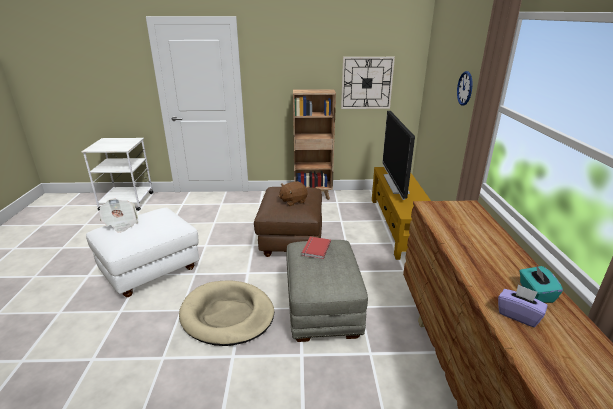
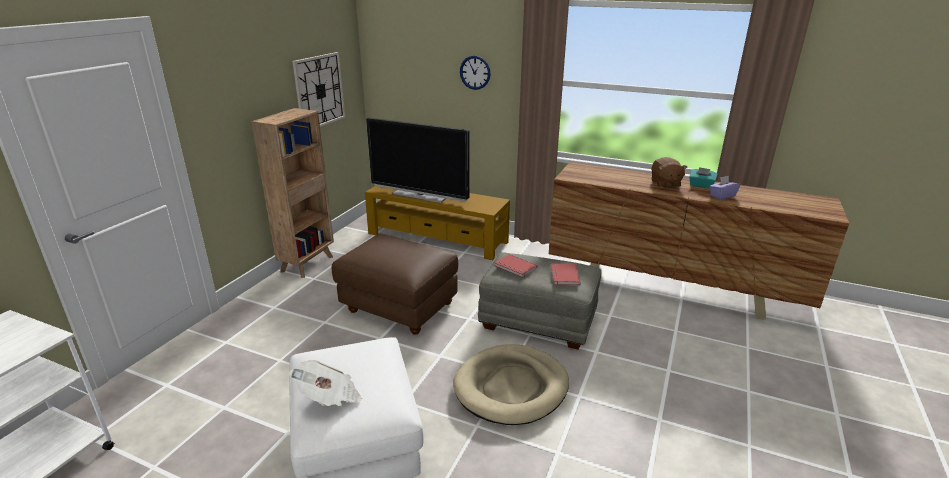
camera: 65 degrees left, 0 degrees up
brown plush toy [279,181,308,206] -> brown plush toy moved to [651,157,687,188]
none -> red book [551,263,581,285]

